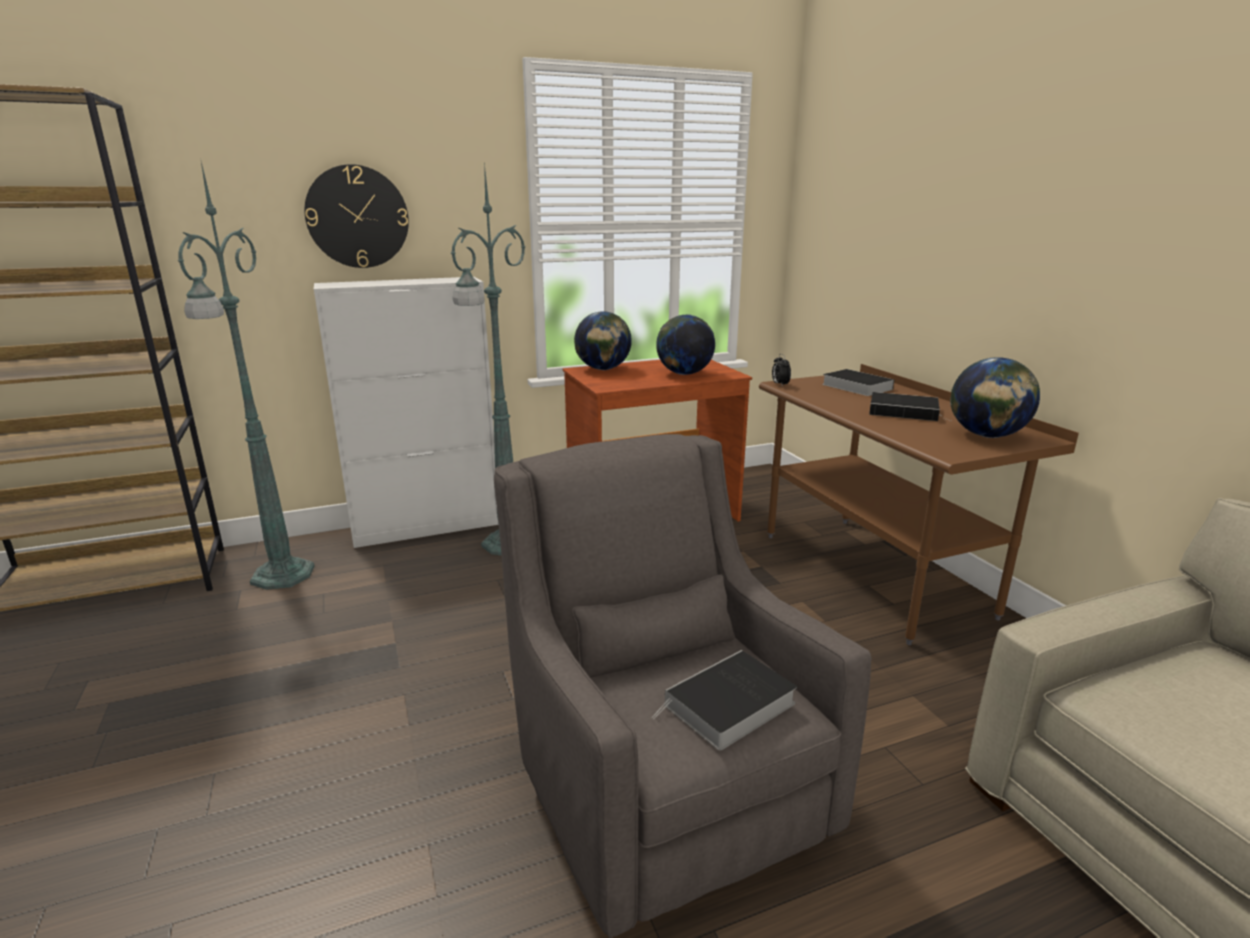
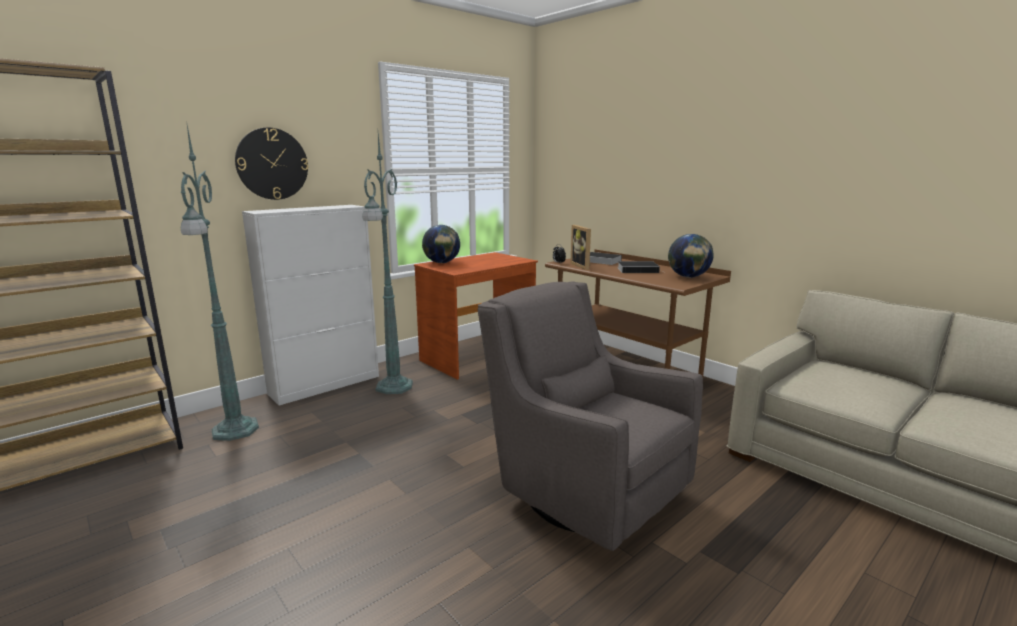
camera: 20 degrees left, 5 degrees down
book [652,650,797,750] -> none
globe [656,315,715,375] -> none
none -> picture frame [570,225,591,270]

